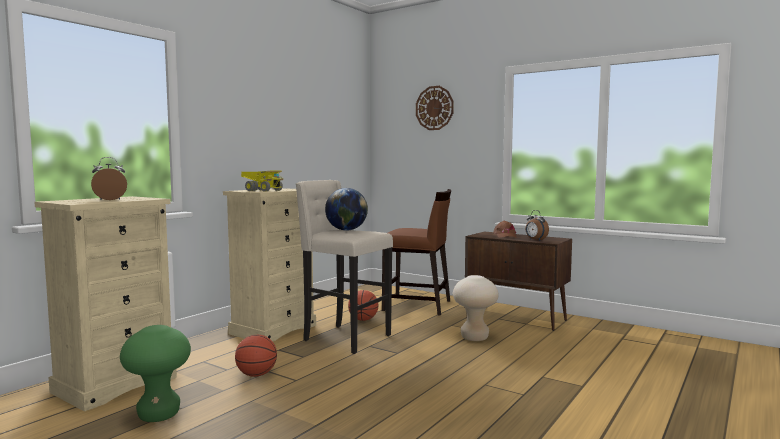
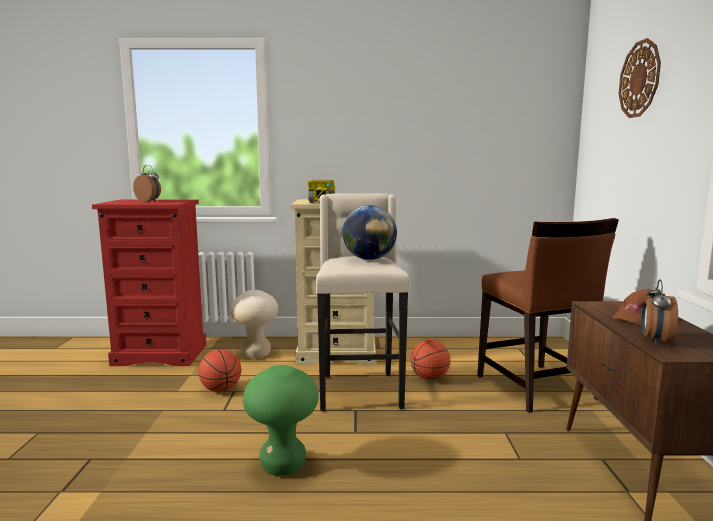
camera: 55 degrees right, 5 degrees up
beige dresser [34,196,177,412] -> red dresser [92,200,206,366]
green stool [120,325,191,422] -> green stool moved to [243,365,319,476]
beige stool [453,275,498,341] -> beige stool moved to [230,290,278,359]

